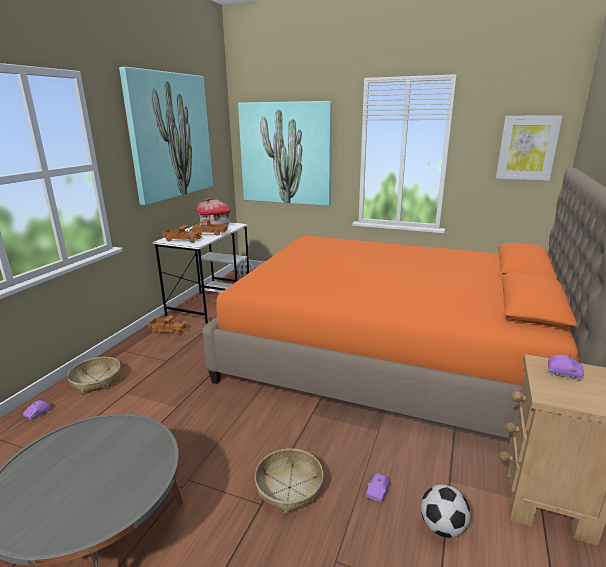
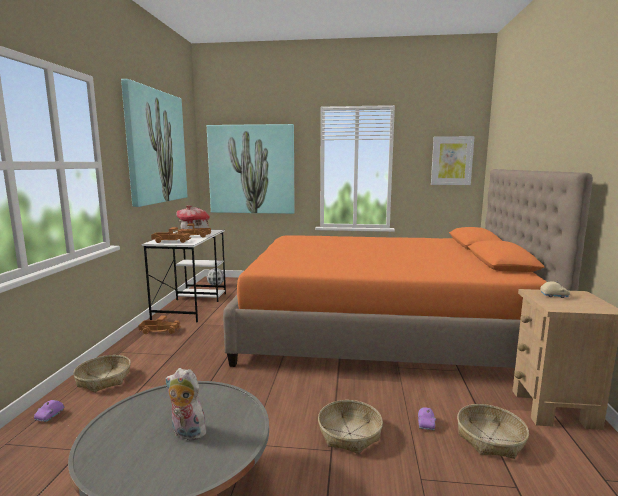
camera: 15 degrees left, 10 degrees down
football [421,484,470,538] -> basket [457,404,529,459]
purple toy car [548,354,584,380] -> beige toy car [540,280,570,298]
none -> plush toy [165,368,211,440]

